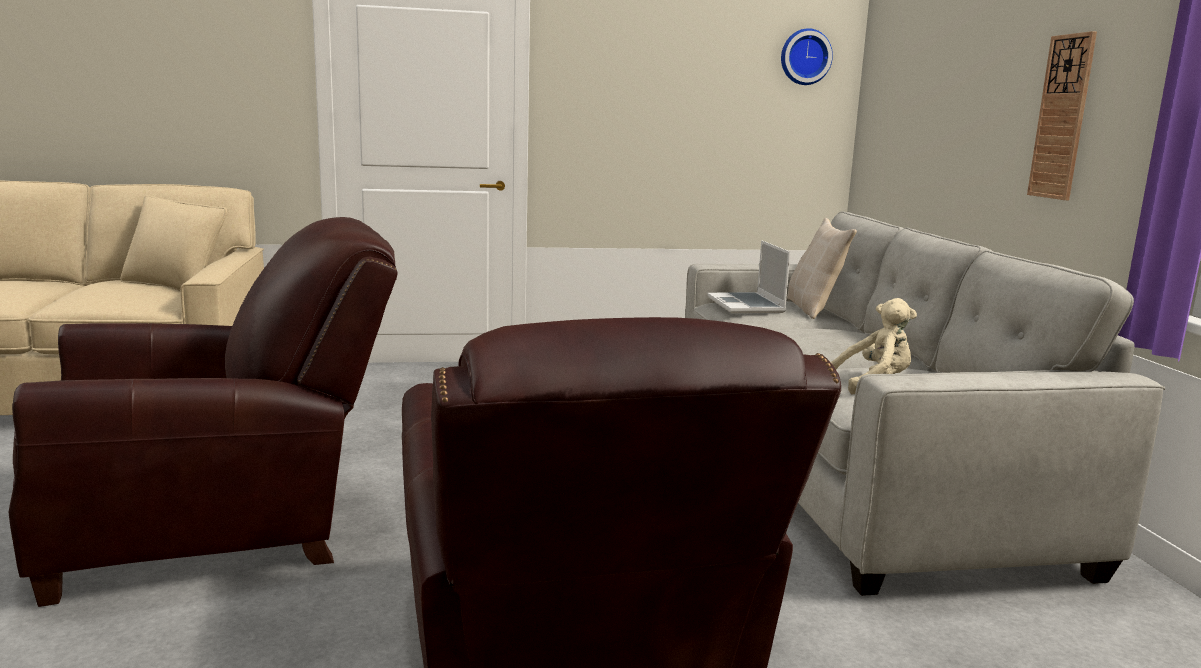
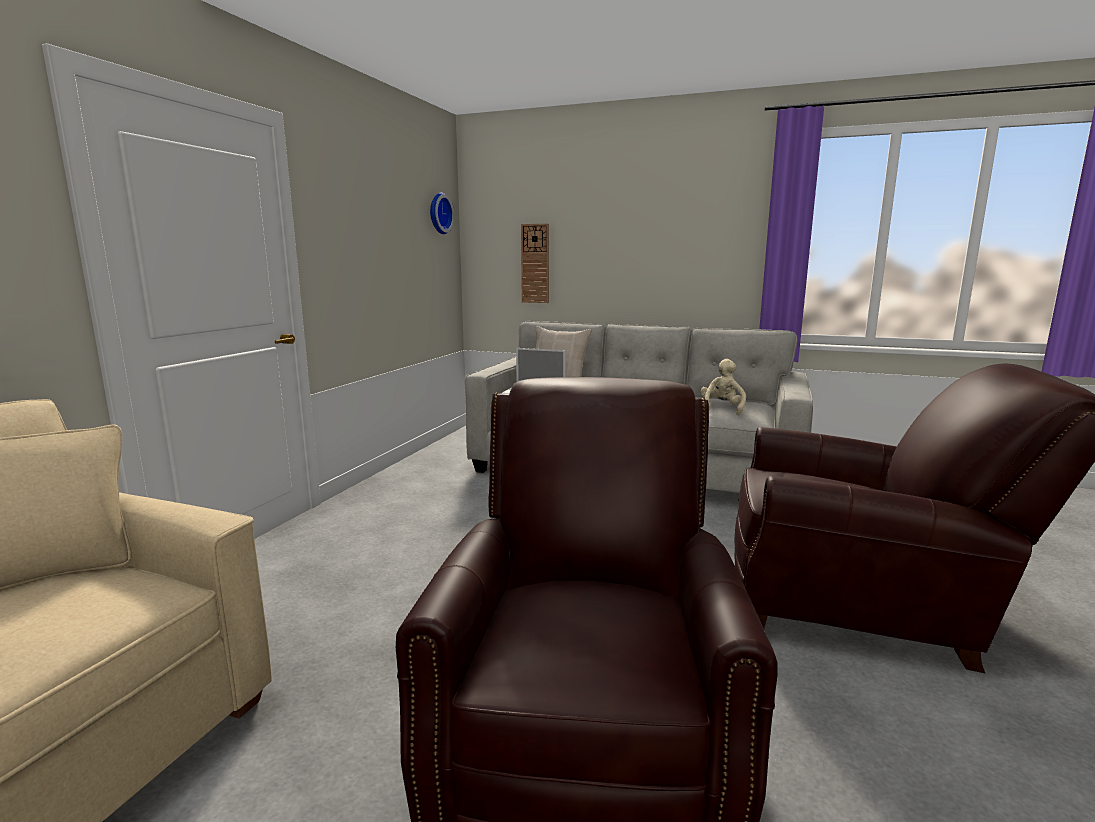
camera: 60 degrees left, 0 degrees up
wall clock [1027,31,1097,200] -> wall clock moved to [521,224,549,303]

